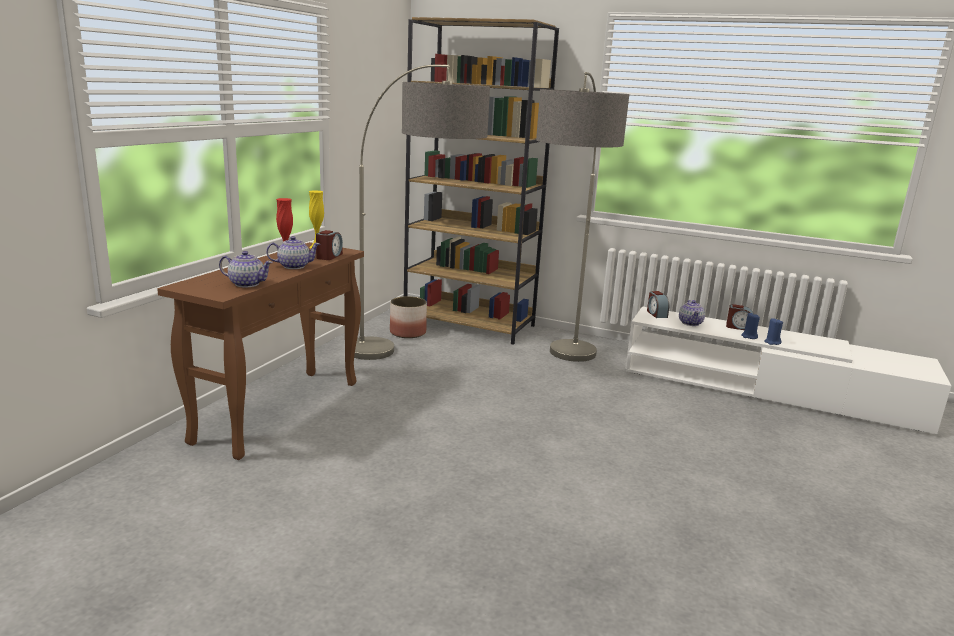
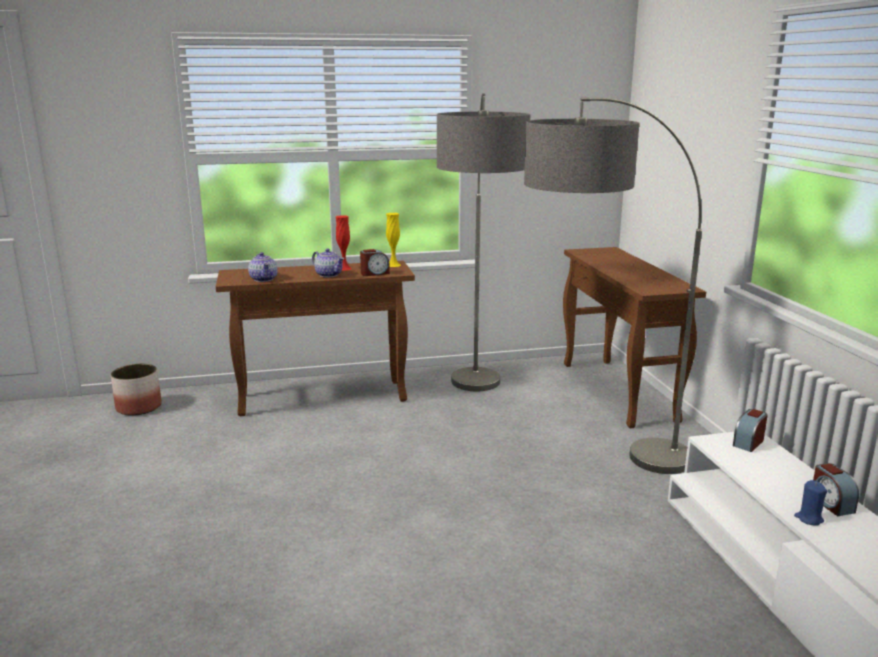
camera: 55 degrees right, 0 degrees up
planter [390,296,427,338] -> planter moved to [111,364,162,416]
brown bookcase [404,17,559,345] -> brown console table [563,247,706,428]
teapot [679,300,705,326] -> none
blue candle [764,318,783,345] -> none

